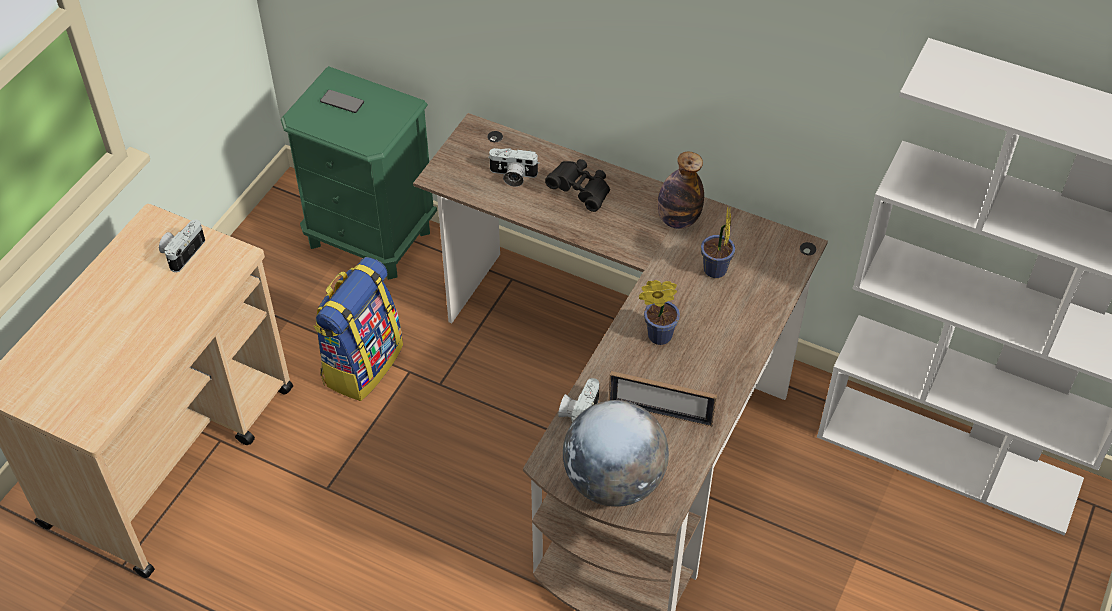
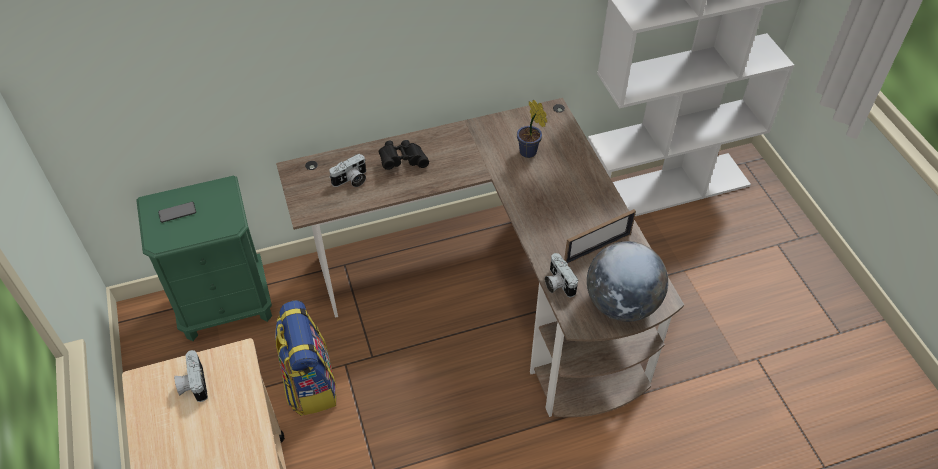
camera: 45 degrees left, 0 degrees up
potted plant [639,280,680,345] -> none
bottle [658,152,704,229] -> none

